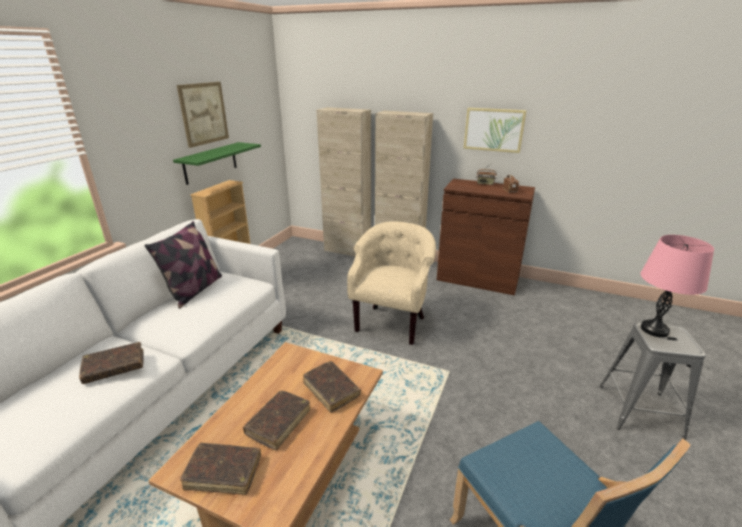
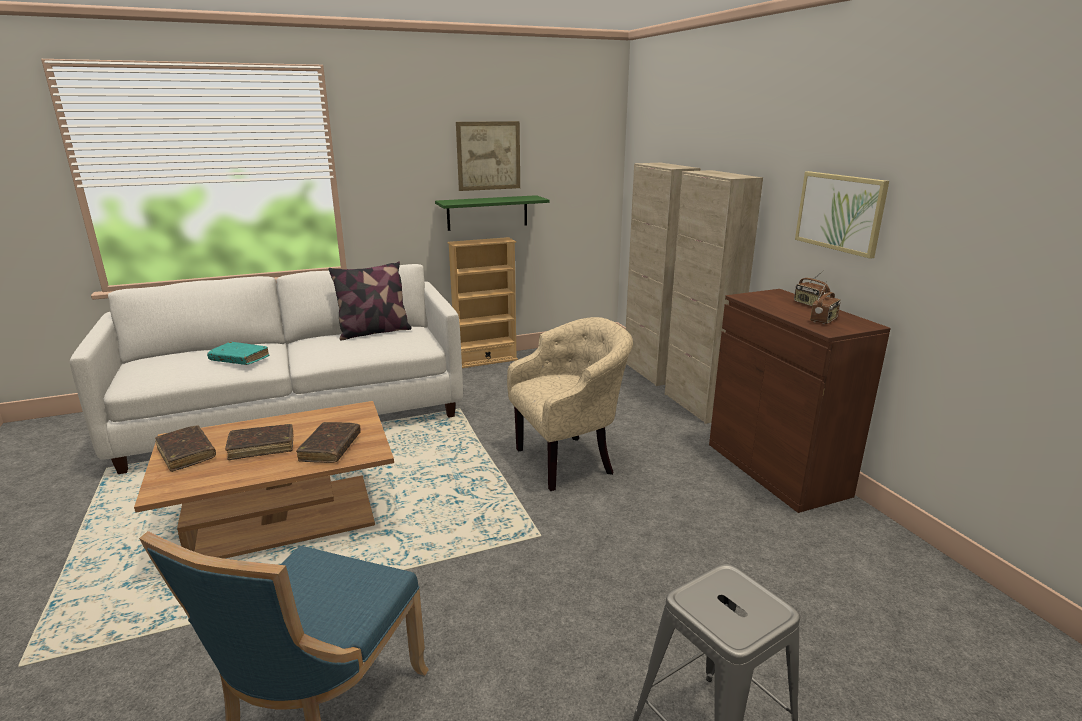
camera: 45 degrees right, 5 degrees down
brown book [79,342,144,384] -> turquoise book [207,342,269,365]
pink table lamp [641,235,714,337] -> none

